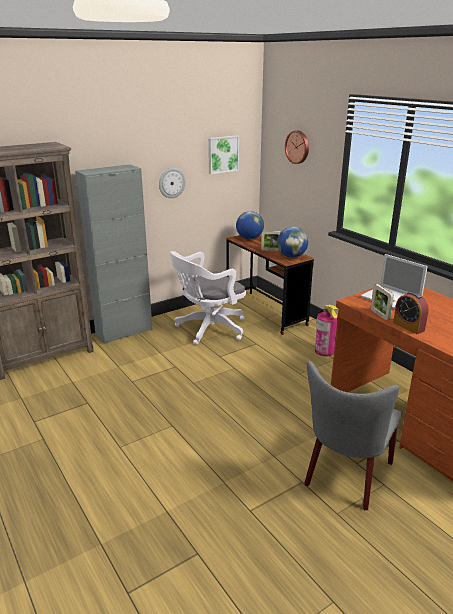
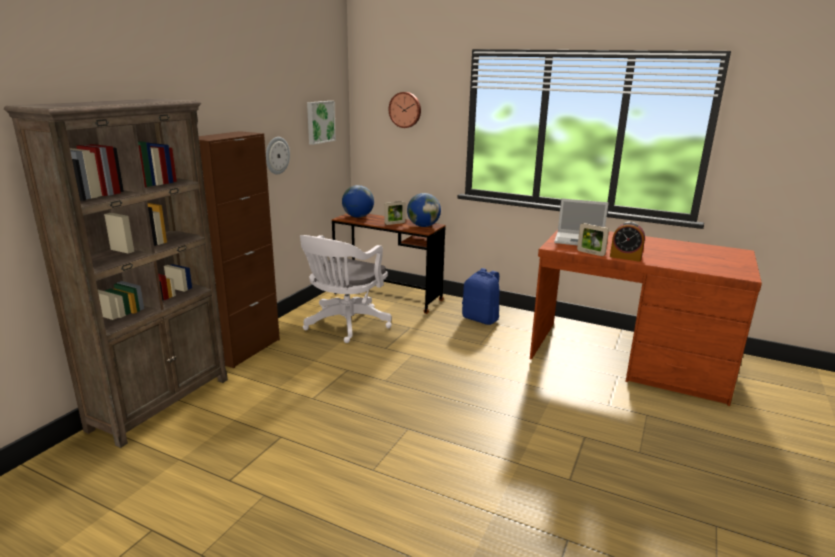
camera: 30 degrees left, 5 degrees down
grey cabinet [75,164,153,344] -> brown cabinet [199,131,280,368]
grey chair [304,360,402,510] -> none
fire extinguisher [315,304,338,356] -> blue backpack [462,268,499,325]

